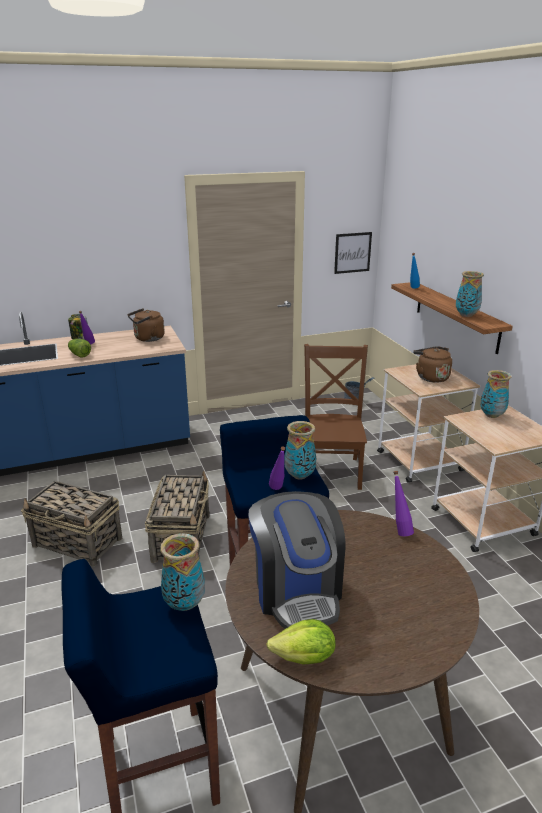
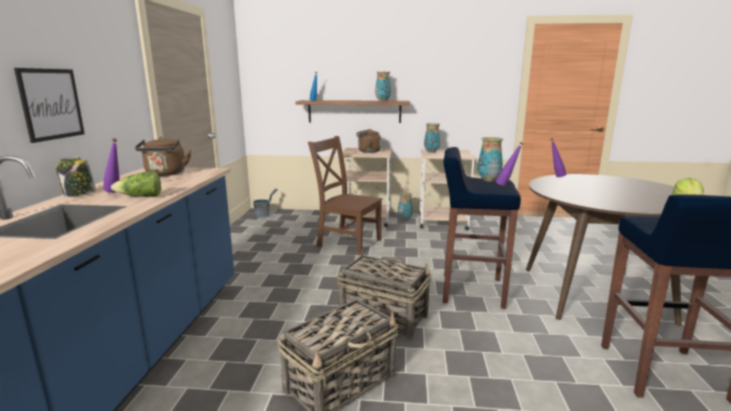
camera: 65 degrees left, 10 degrees down
vase [160,533,205,611] -> vase moved to [398,192,413,221]
coffee machine [249,491,345,629] -> none
picture [334,232,372,274] -> picture moved to [14,68,85,143]

